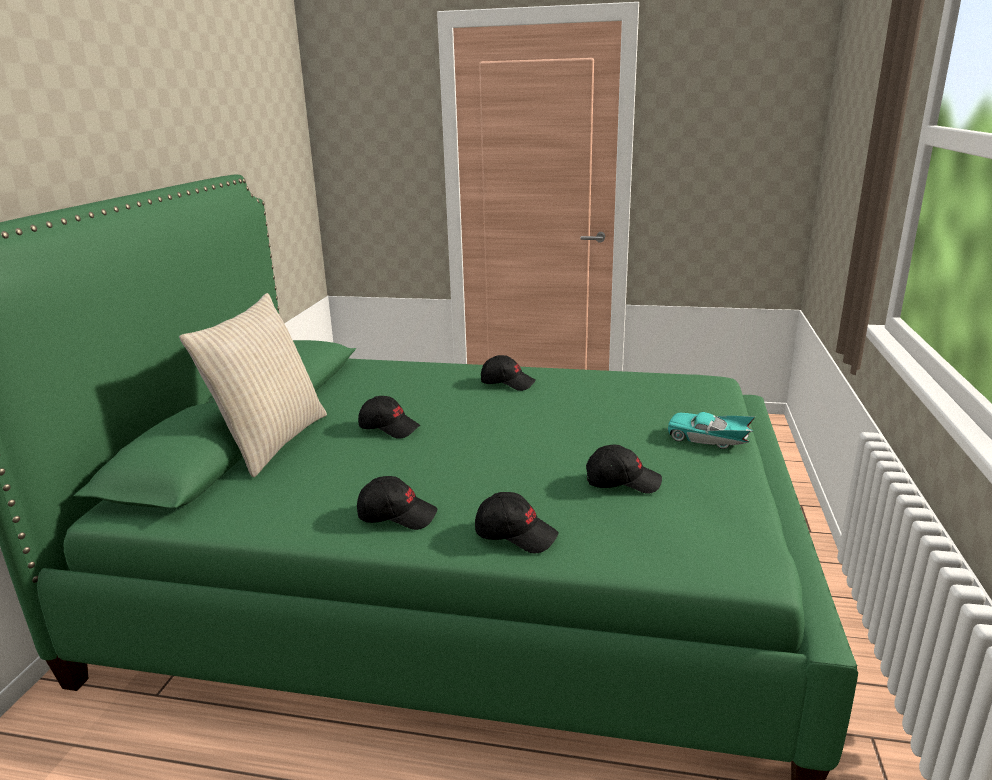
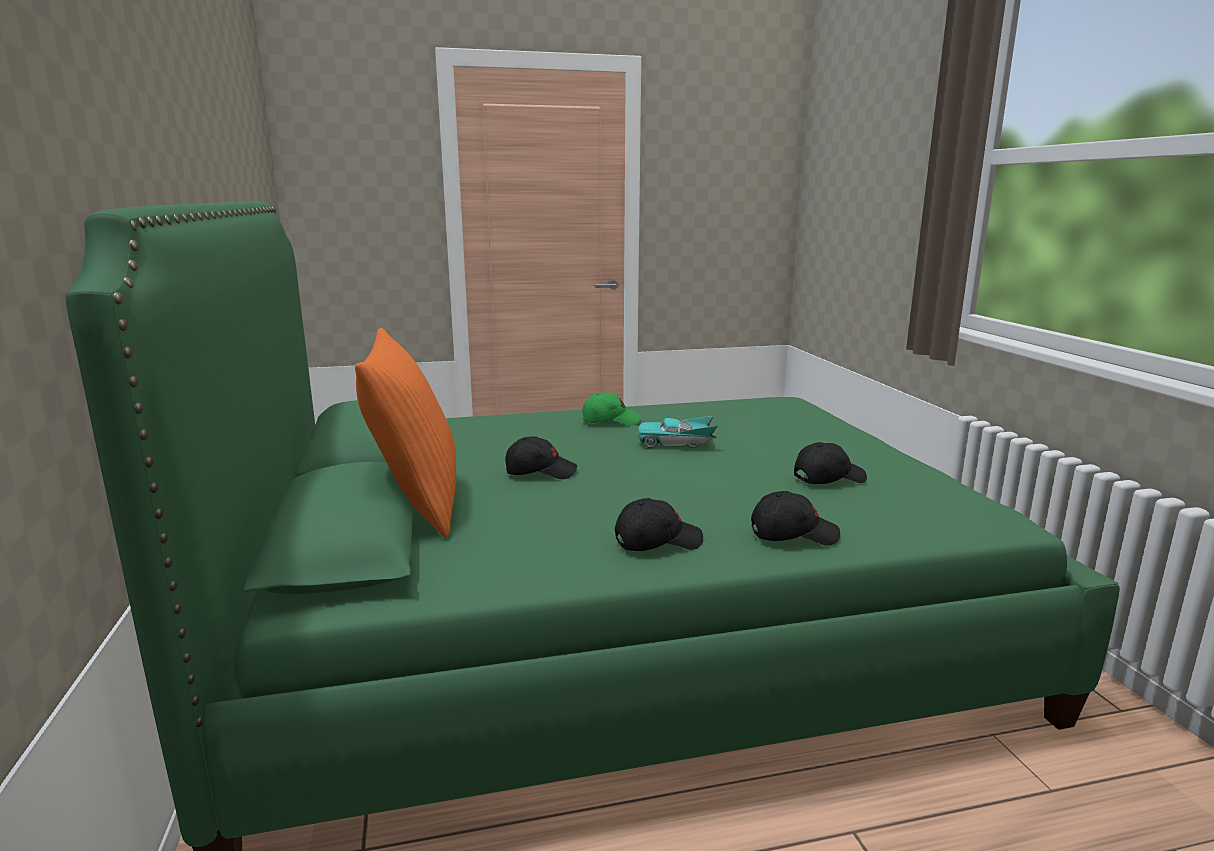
camera: 25 degrees left, 5 degrees down
beige pillow [179,293,327,477] -> orange pillow [355,328,456,538]
black cap [481,355,536,391] -> green cap [582,392,640,426]
turquoise toy car [667,412,755,449] -> turquoise toy car moved to [638,416,718,448]

